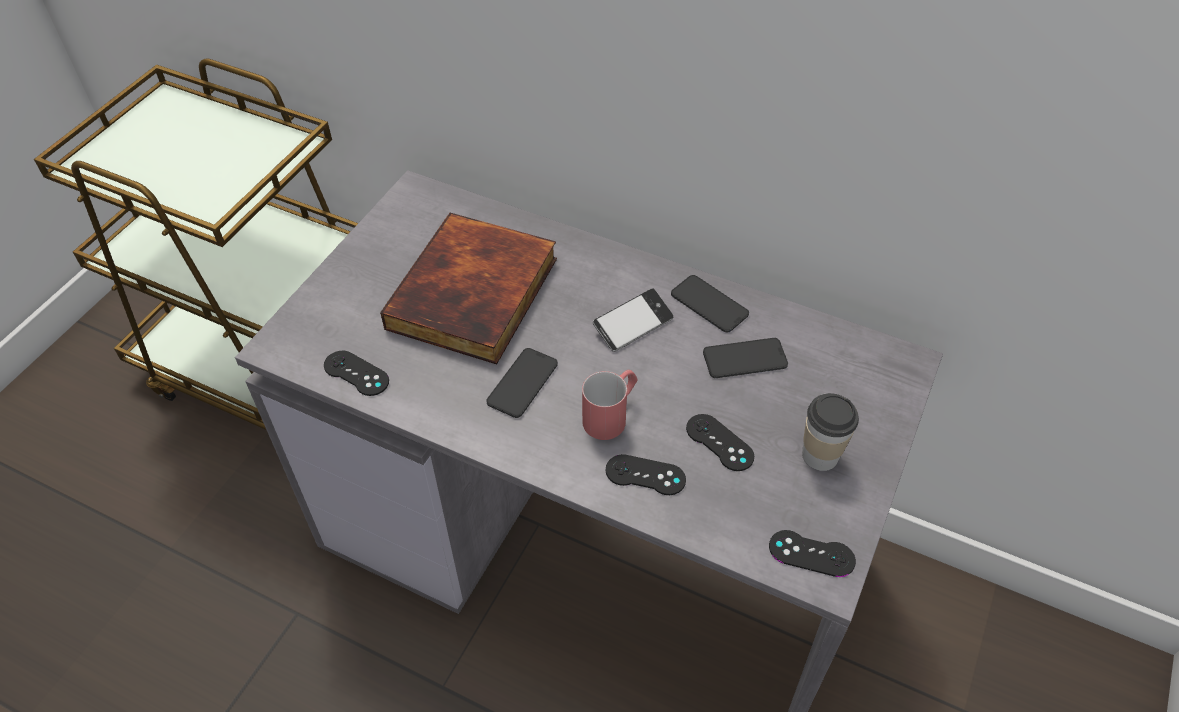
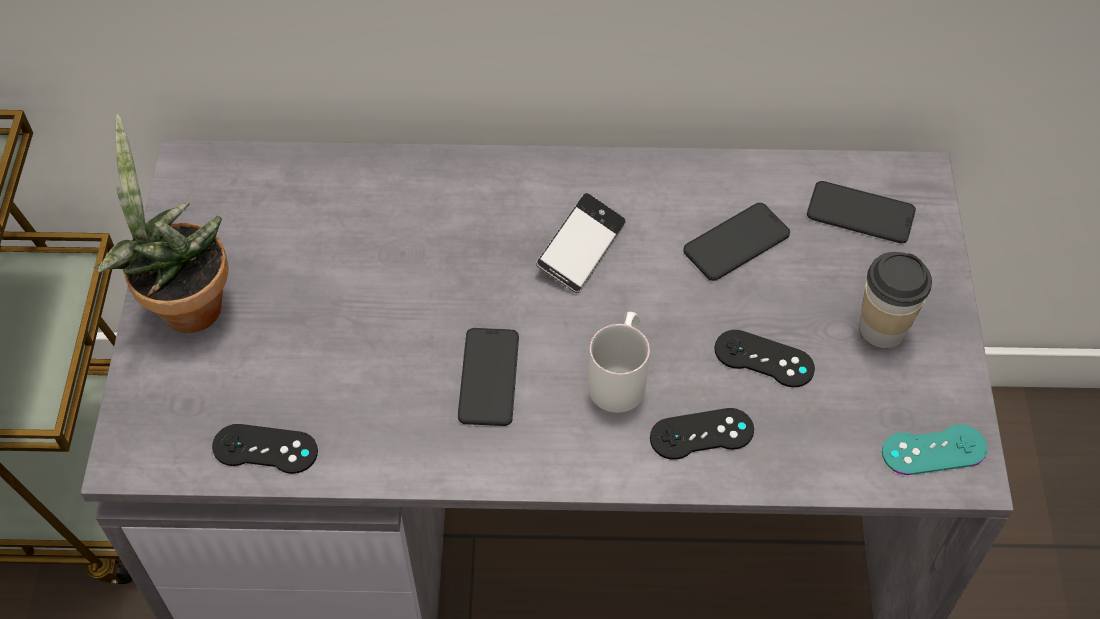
camera: 25 degrees left, 5 degrees up
book [380,213,557,364] -> none
red mug [582,370,638,440] -> white mug [588,312,650,413]
phone [671,275,749,333] -> phone moved to [807,181,916,244]
black game controller [769,530,856,577] -> turquoise game controller [882,424,987,475]
none -> potted plant [94,114,228,333]

